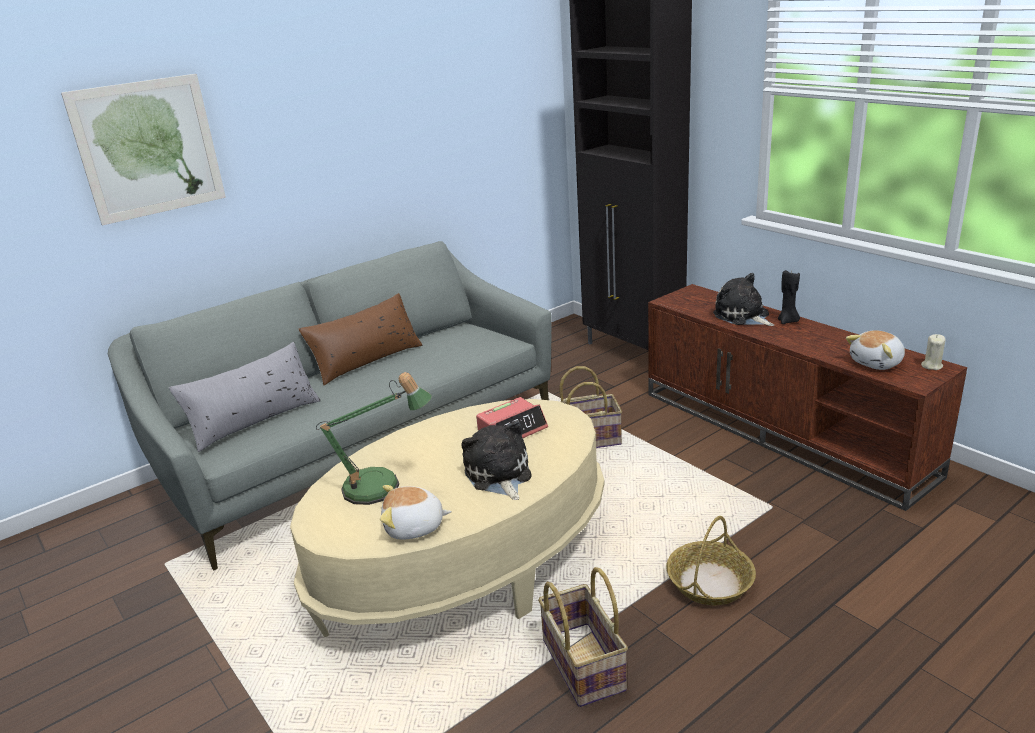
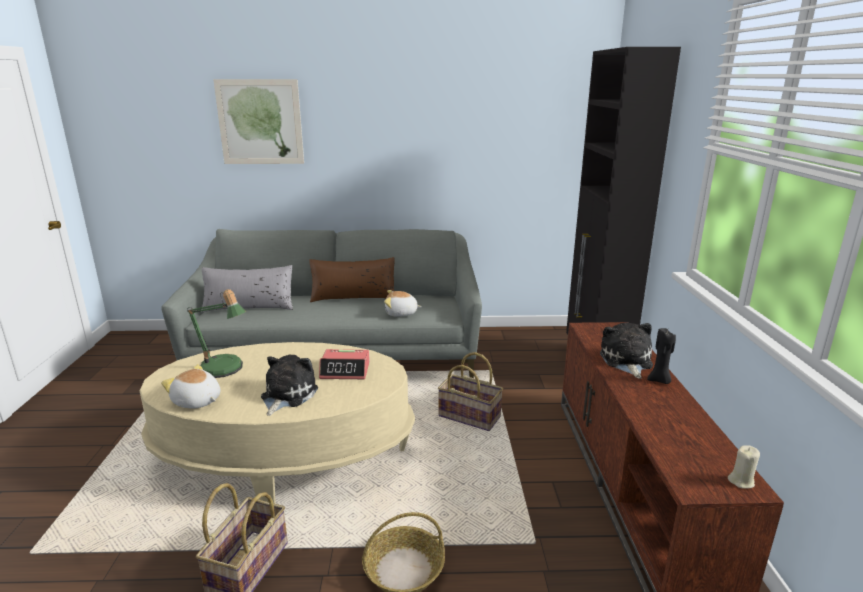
camera: 35 degrees right, 5 degrees down
plush toy [846,330,905,370] -> plush toy moved to [384,290,422,317]

